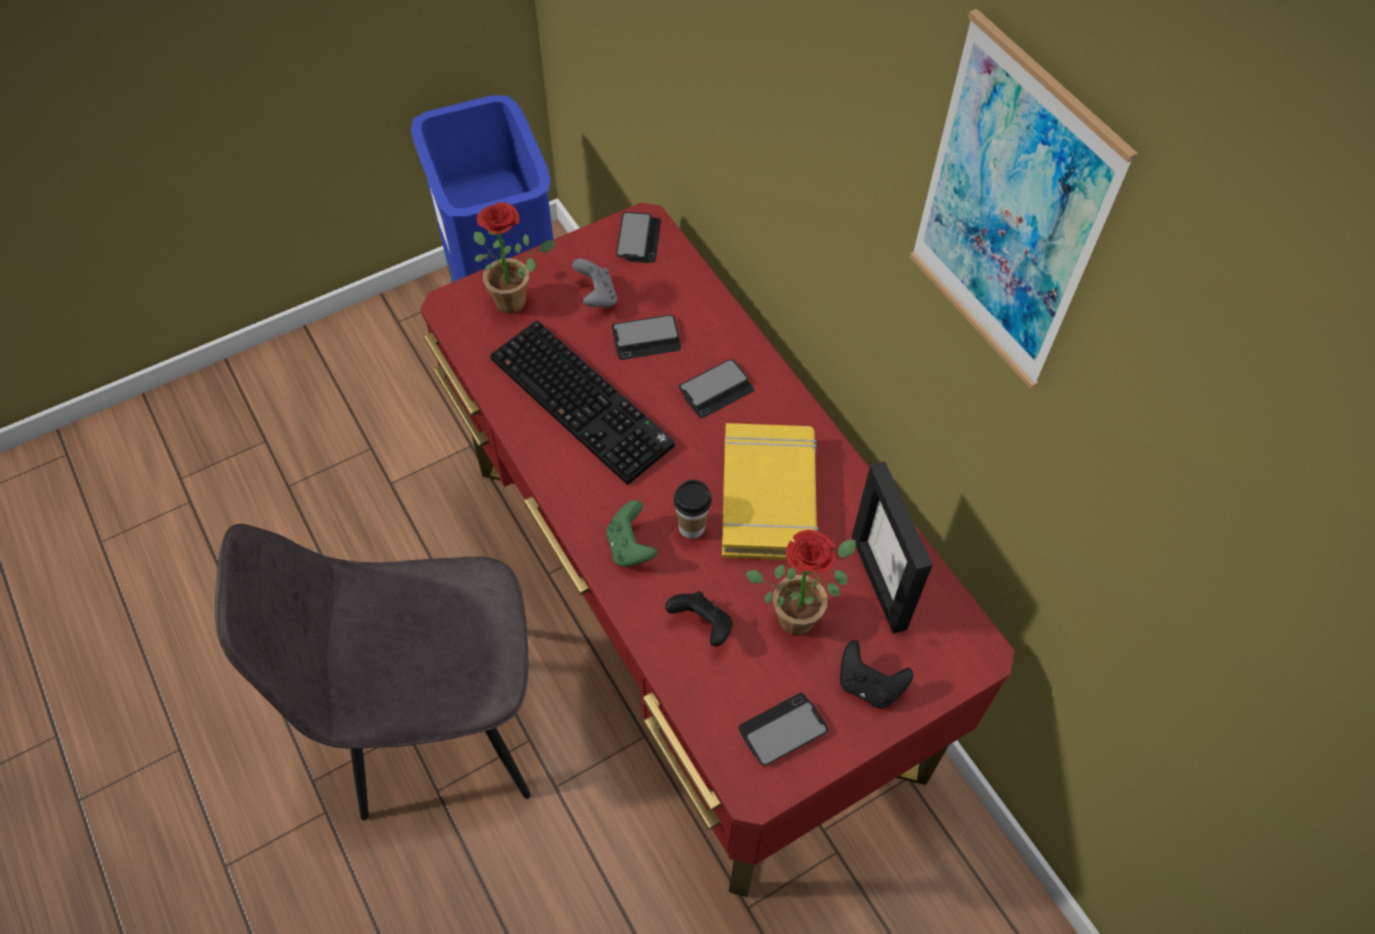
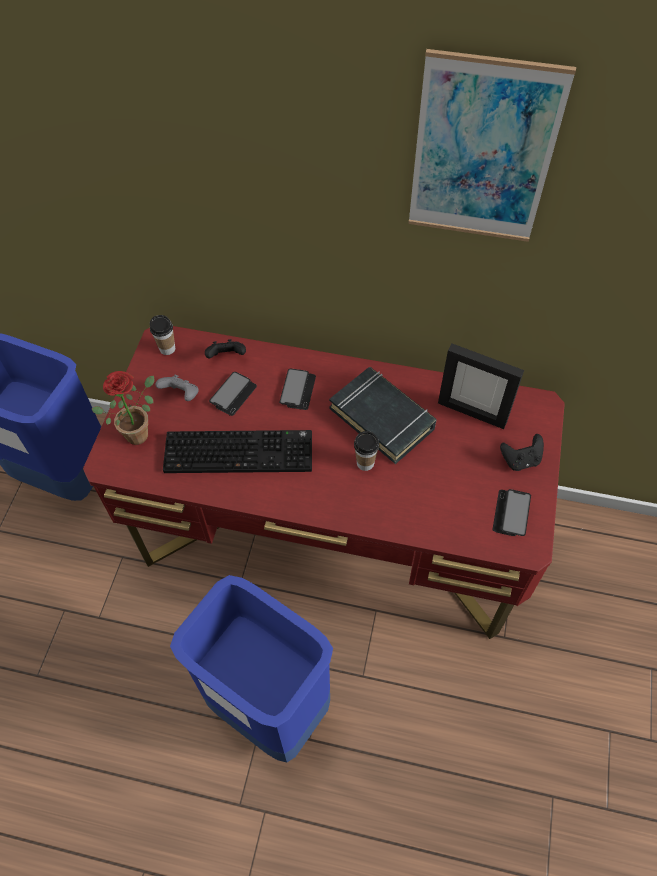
camera: 45 degrees left, 0 degrees up
grey chair [215,524,531,820] -> blue trash can [170,575,333,763]
green game controller [606,500,657,567] -> none
phone [616,212,661,263] -> cup [150,315,175,355]
black game controller [665,591,733,647] -> black game controller moved to [205,339,246,359]
yellow book [722,423,818,560] -> black book [329,367,437,464]
potted plant [746,530,856,636] -> none

